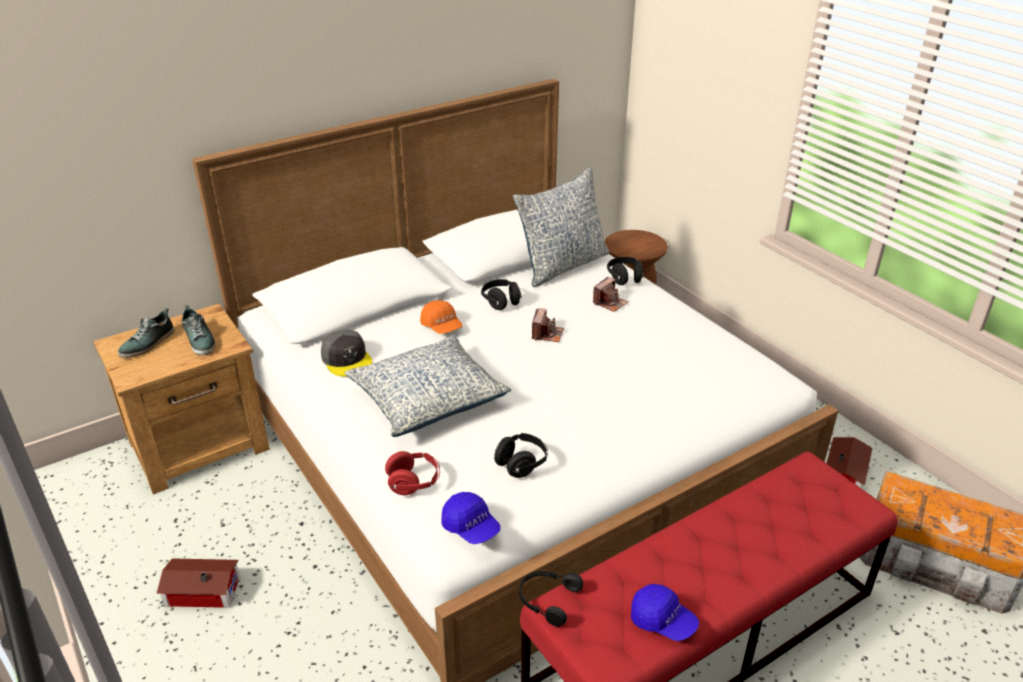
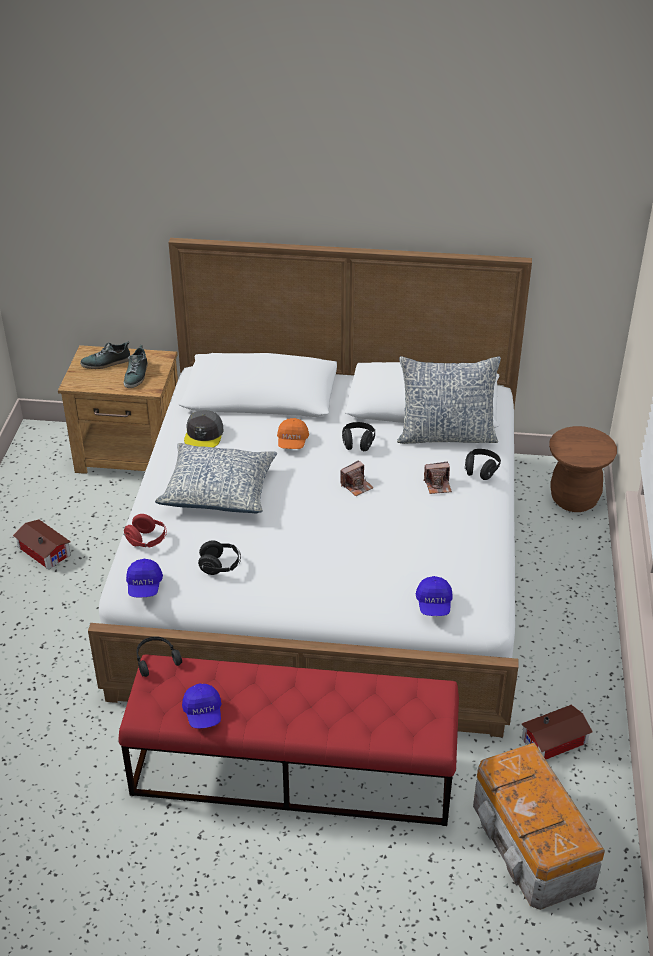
camera: 40 degrees right, 5 degrees up
none -> blue cap [416,576,453,616]

